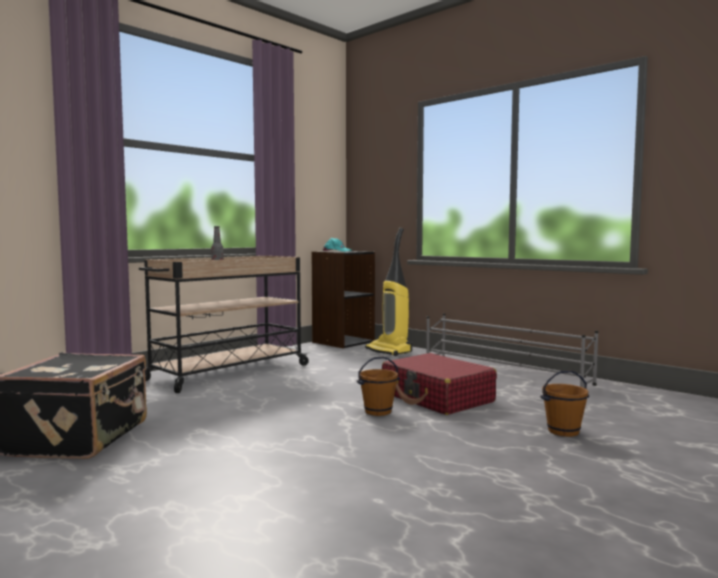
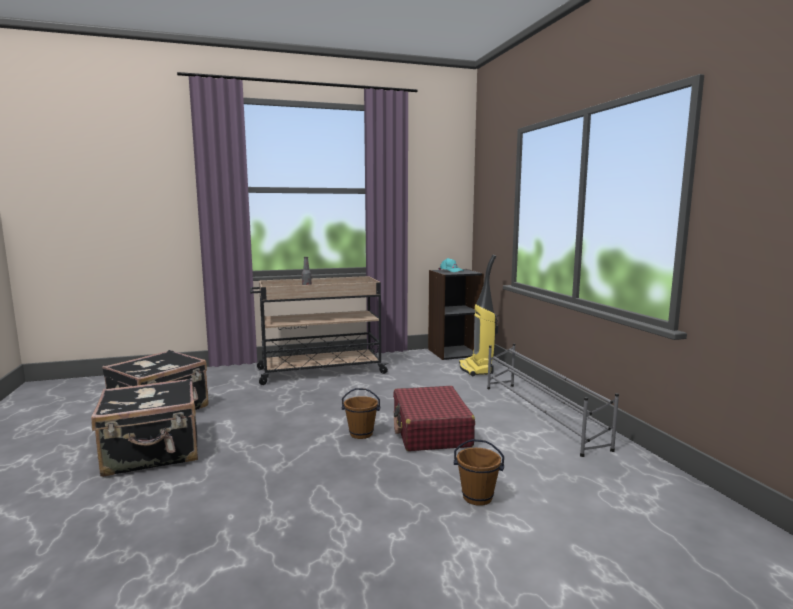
camera: 30 degrees right, 5 degrees up
none -> black suitcase [91,378,198,477]

